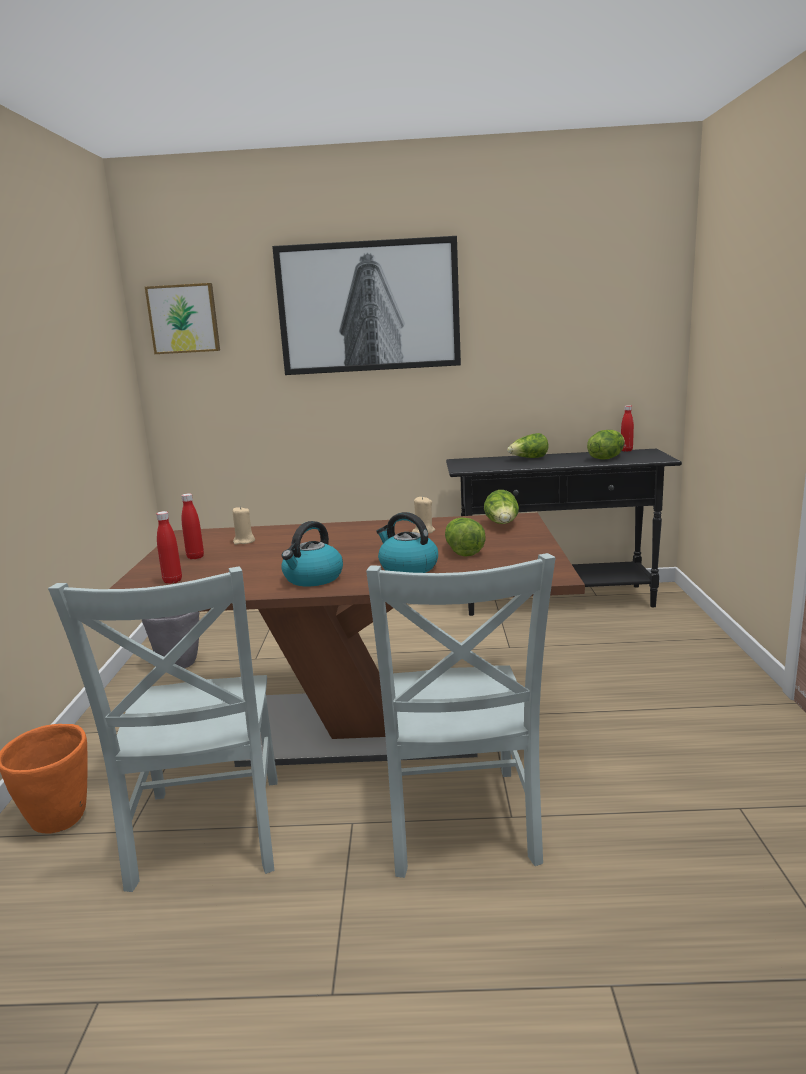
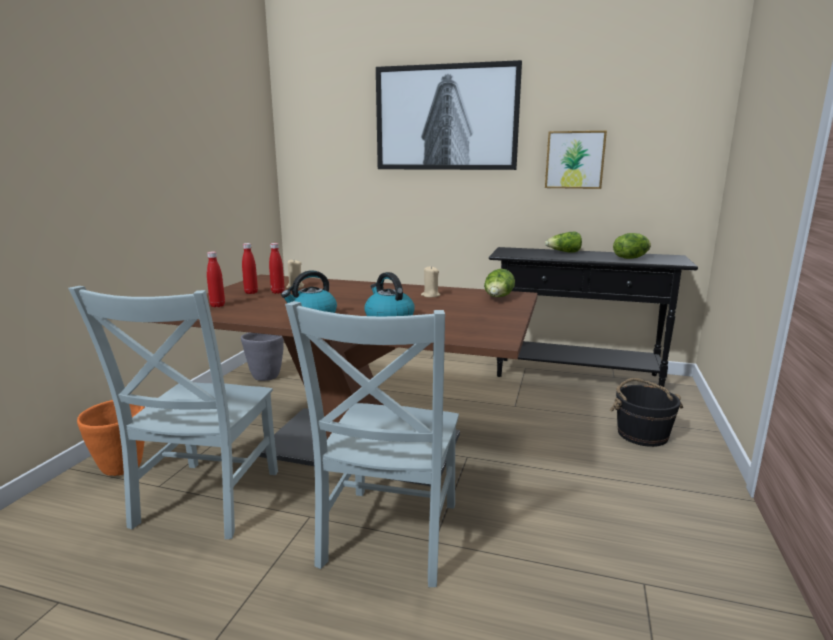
camera: 15 degrees right, 0 degrees up
picture [145,283,220,354] -> picture moved to [545,131,607,189]
lettuce [445,517,486,557] -> none
red bottle [621,405,634,452] -> red bottle moved to [269,243,285,294]
none -> black bucket [610,378,683,447]

